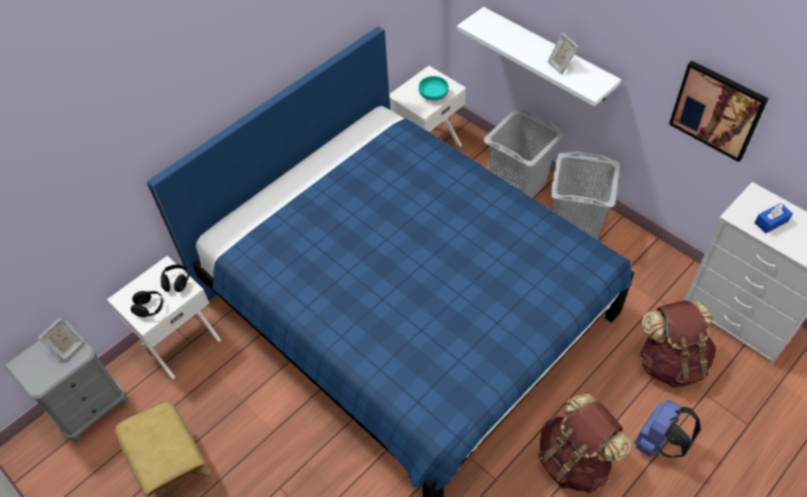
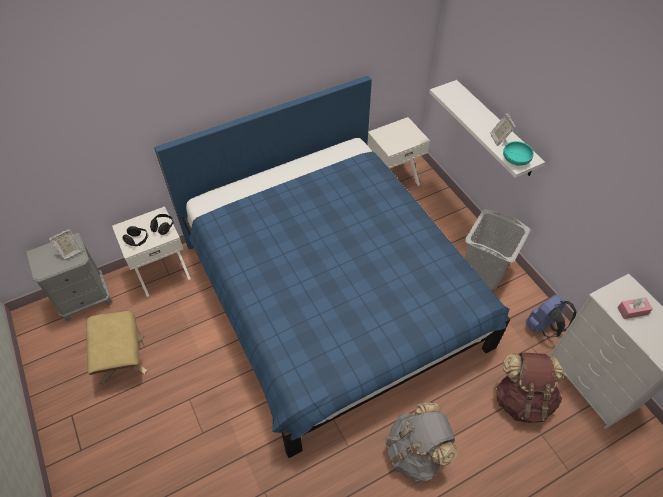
camera: 15 degrees right, 0 degrees up
turquoise bowl [418,76,449,100] -> turquoise bowl moved to [503,141,534,165]
grey laundry basket [483,109,564,198] -> none
brown backpack [539,394,631,493] -> grey backpack [385,402,457,482]
blue backpack [634,400,701,458] -> blue backpack moved to [526,294,576,337]
picture [669,61,769,162] -> none
blue tissue box [754,203,793,233] -> pink tissue box [617,297,653,319]

